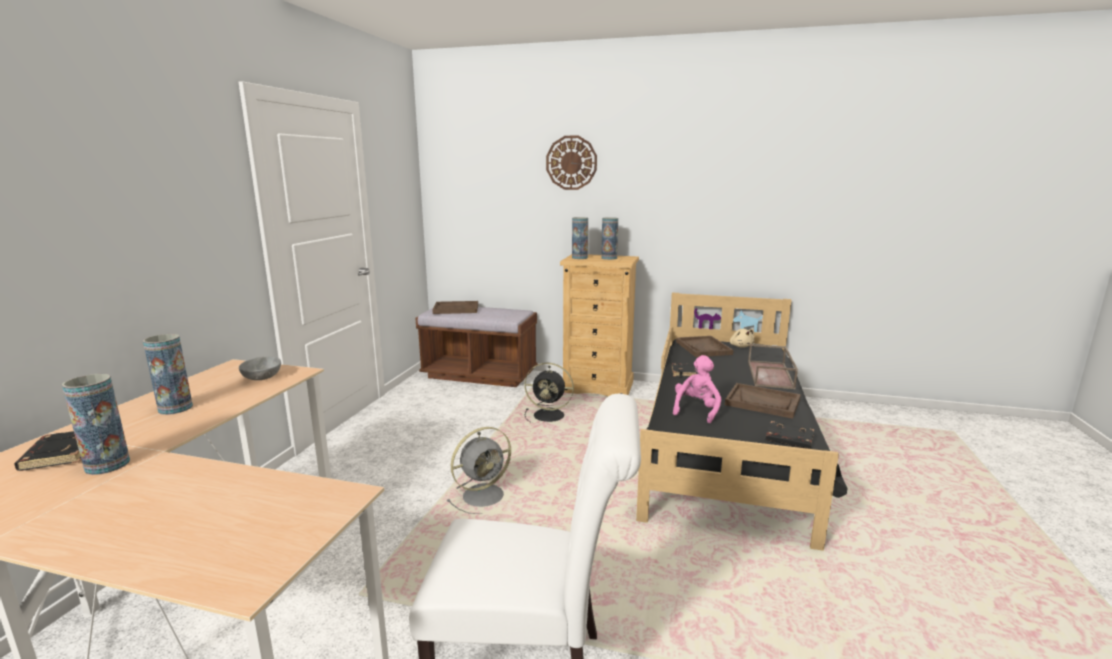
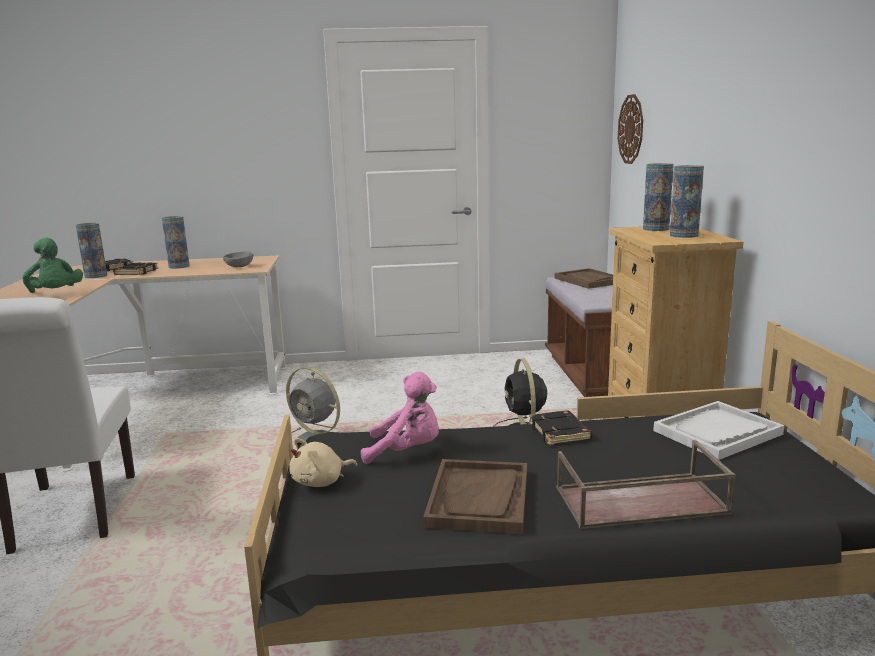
camera: 70 degrees right, 0 degrees up
wall clock [546,136,597,190] -> wall clock moved to [618,94,643,164]
brown tray [676,336,733,357] -> white tray [653,401,784,460]
beige plush toy [730,329,755,348] -> beige plush toy moved to [289,438,358,487]
black book [766,421,814,449] -> black book moved to [113,262,158,275]
none -> green plush toy [22,237,83,293]

